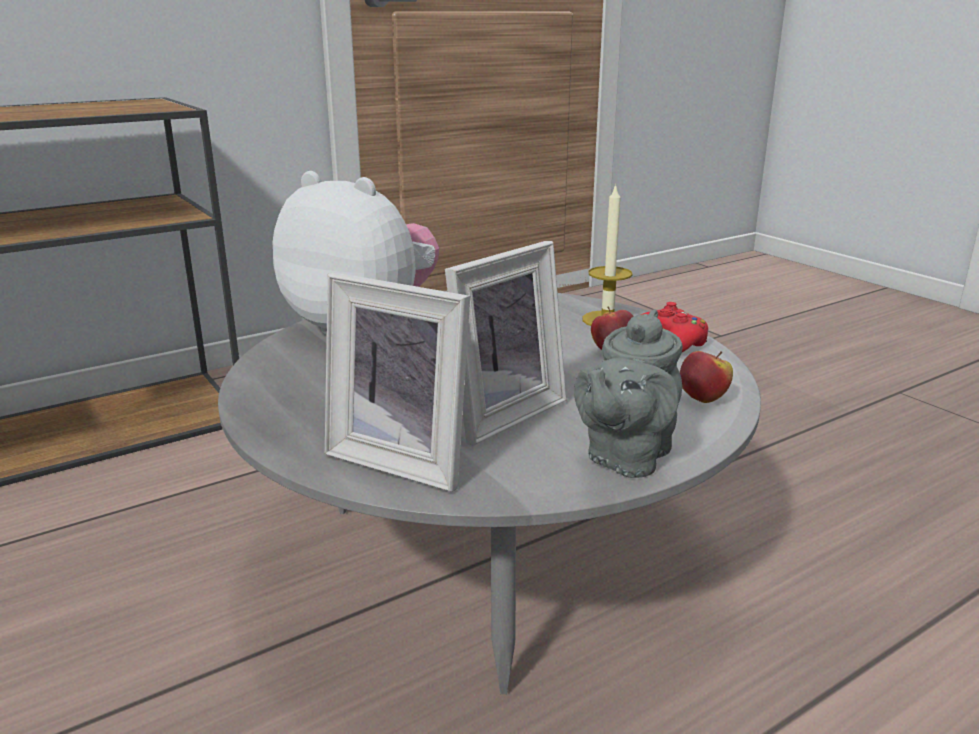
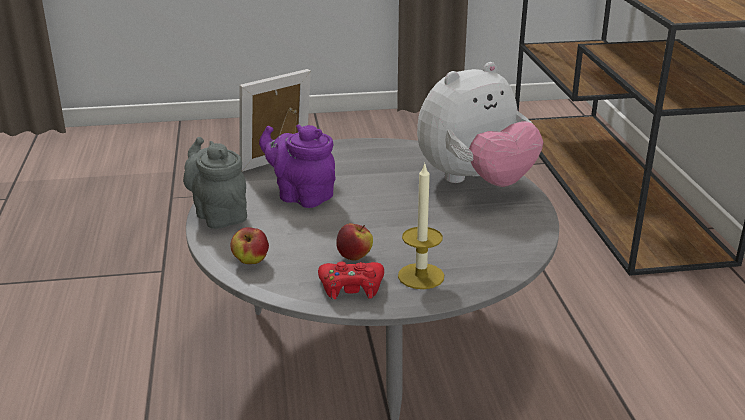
camera: 115 degrees right, 5 degrees up
picture frame [445,241,567,446] -> purple teapot [259,125,336,208]

